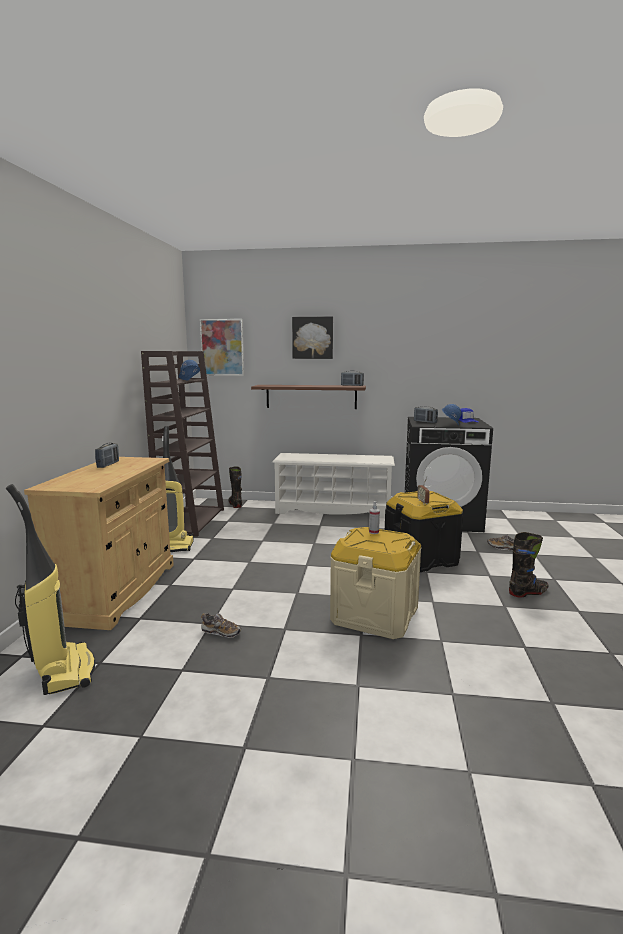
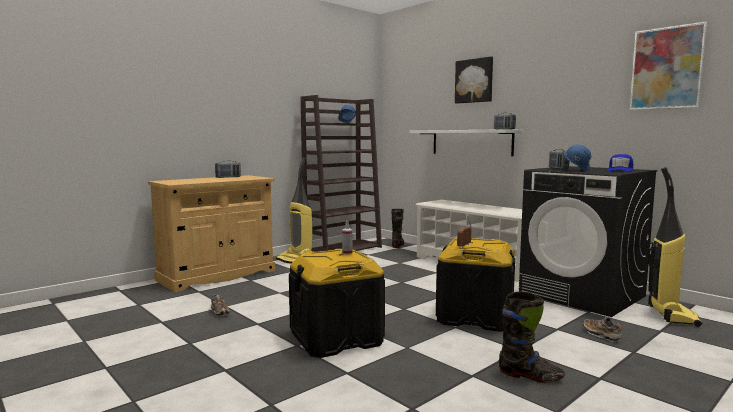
camera: 40 degrees right, 5 degrees down
vacuum cleaner [6,484,95,695] -> vacuum cleaner moved to [647,167,702,327]
picture [200,319,244,376] -> picture moved to [630,21,707,110]
brown shelf [251,385,366,409] -> white shelf [409,129,524,156]
beige storage box [330,527,421,639] -> black storage box [289,249,385,358]

